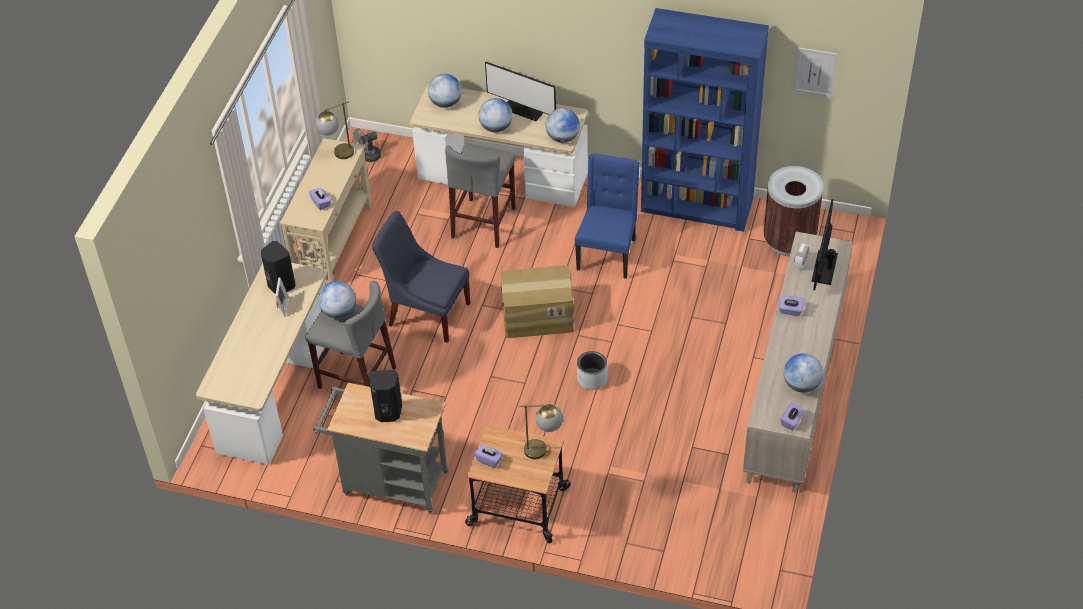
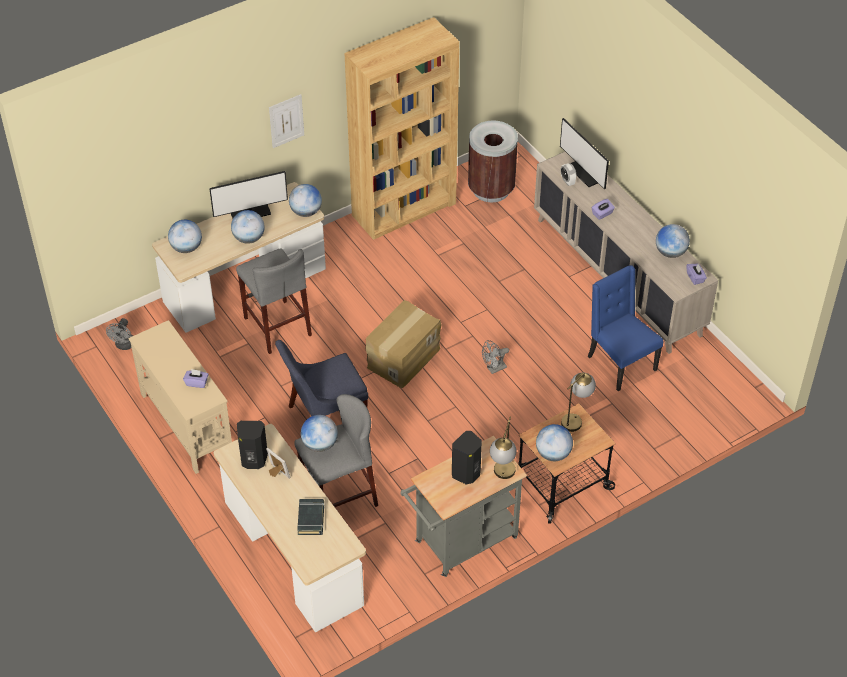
camera: 50 degrees left, 0 degrees up
table lamp [315,101,354,159] -> table lamp moved to [490,417,517,479]
purple tissue box [474,445,503,468] -> globe [536,424,573,461]
blue chair [575,154,640,279] -> blue chair moved to [588,265,663,391]
grey planter [577,351,607,390] -> grey fan [482,340,509,374]
blue bookcase [641,8,769,232] -> brown bookcase [344,17,459,240]
picture [793,47,837,98] -> picture moved to [269,94,304,148]
none -> black book [297,499,325,535]

